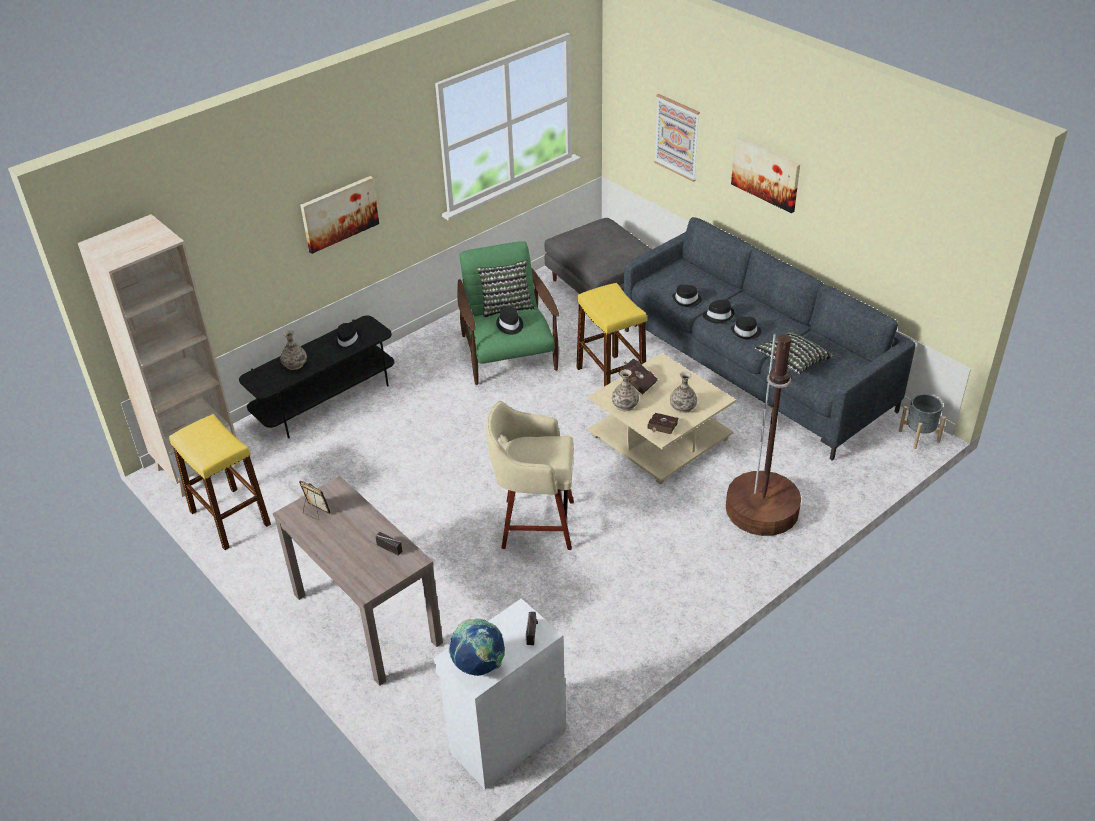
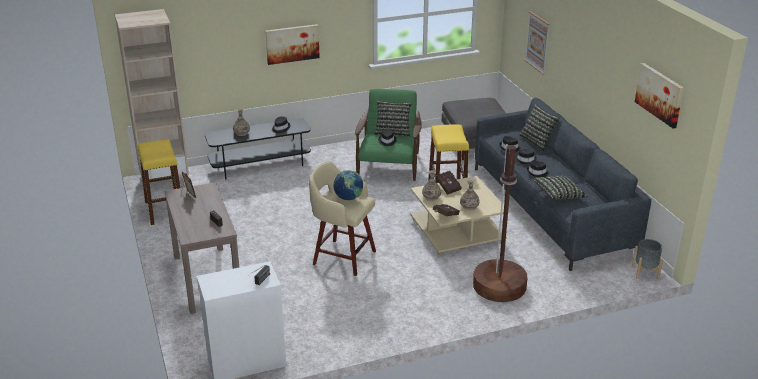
camera: 20 degrees right, 10 degrees down
globe [448,618,505,676] -> globe moved to [334,170,363,200]
picture [731,137,800,213] -> picture moved to [635,63,684,129]
none -> pillow [519,104,560,151]

